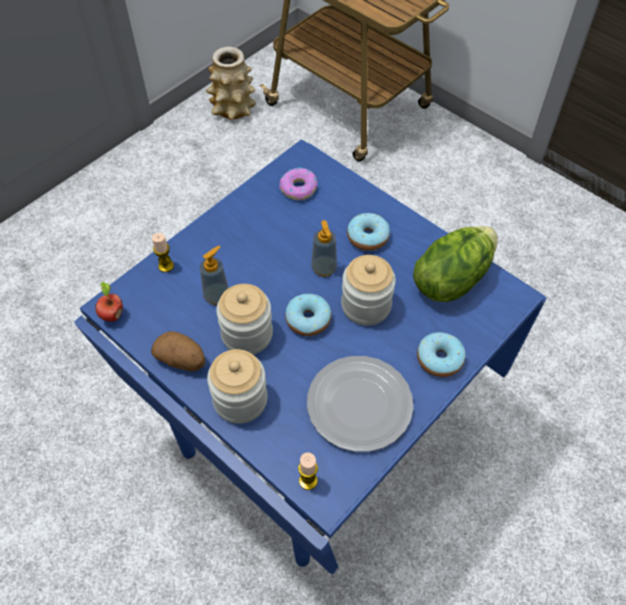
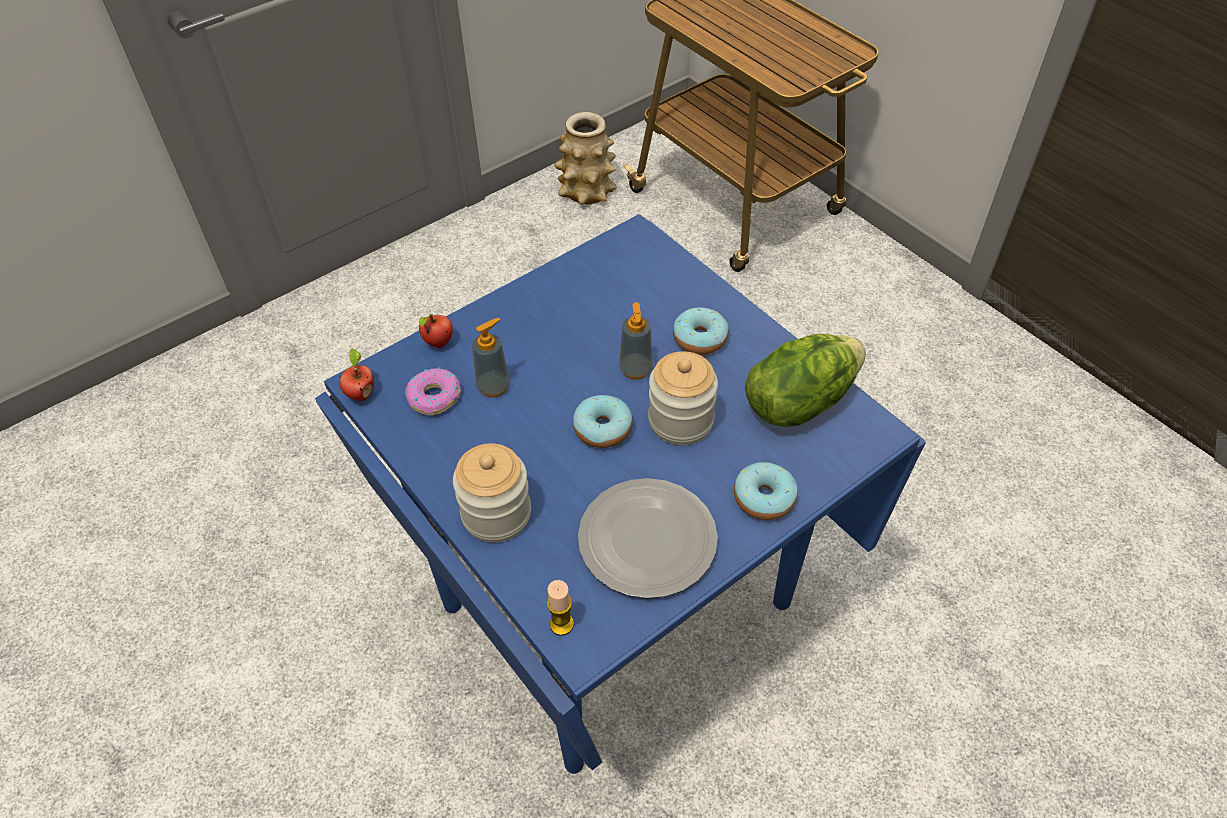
camera: 10 degrees right, 5 degrees down
potato [151,331,206,371] -> none
candle [152,233,174,272] -> apple [419,314,453,349]
jar [216,284,273,355] -> none
donut [279,167,317,200] -> donut moved to [405,367,461,415]

